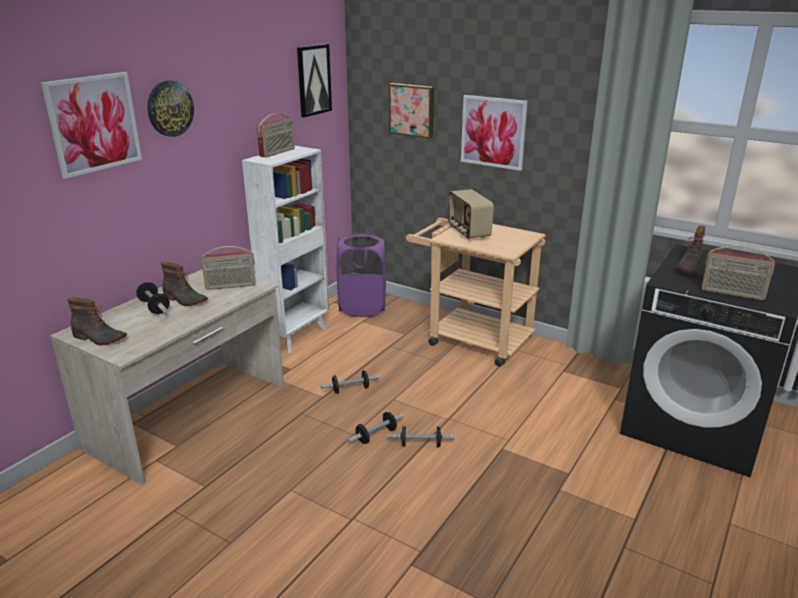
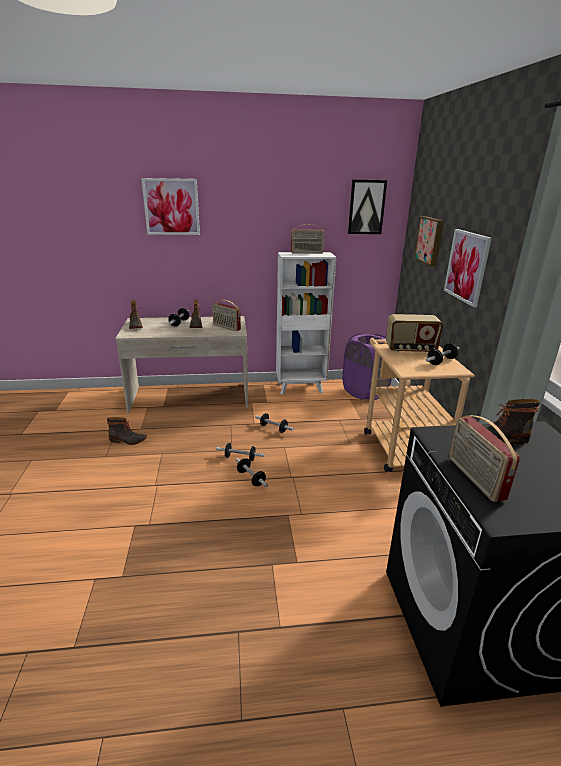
camera: 50 degrees right, 0 degrees up
wall clock [147,80,194,137] -> none
radio [448,189,494,239] -> radio turned 120 degrees counterclockwise [386,314,443,353]
none -> boot [107,417,147,445]
none -> dumbbell [426,343,459,365]

